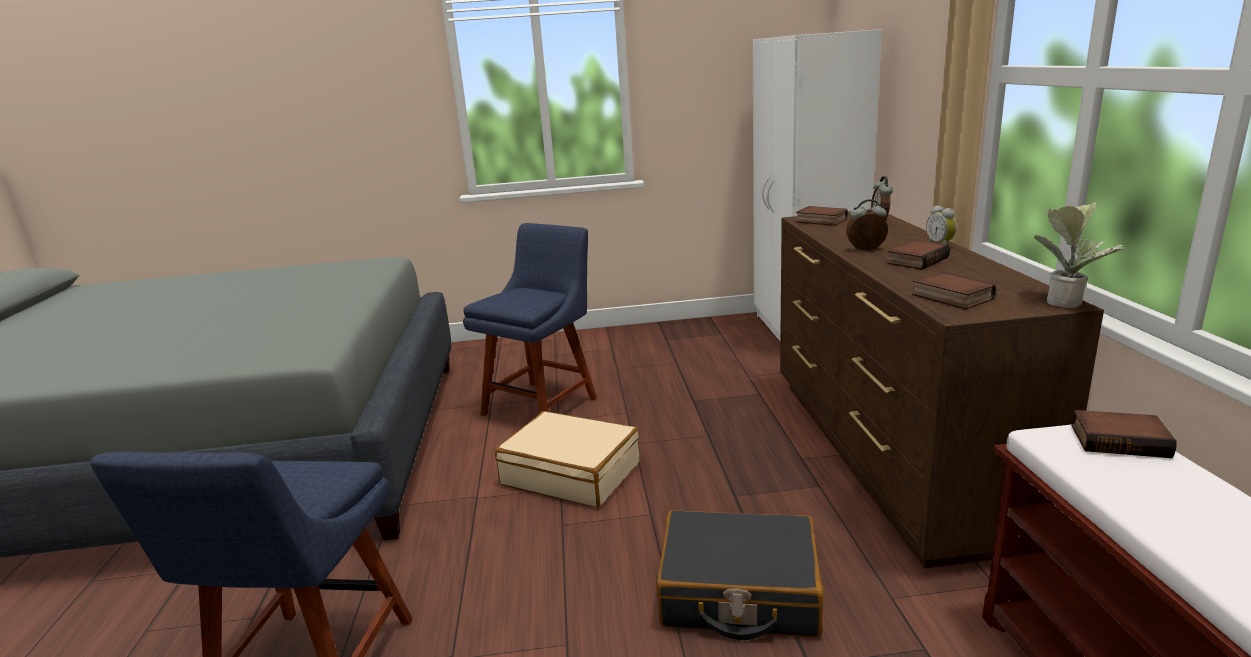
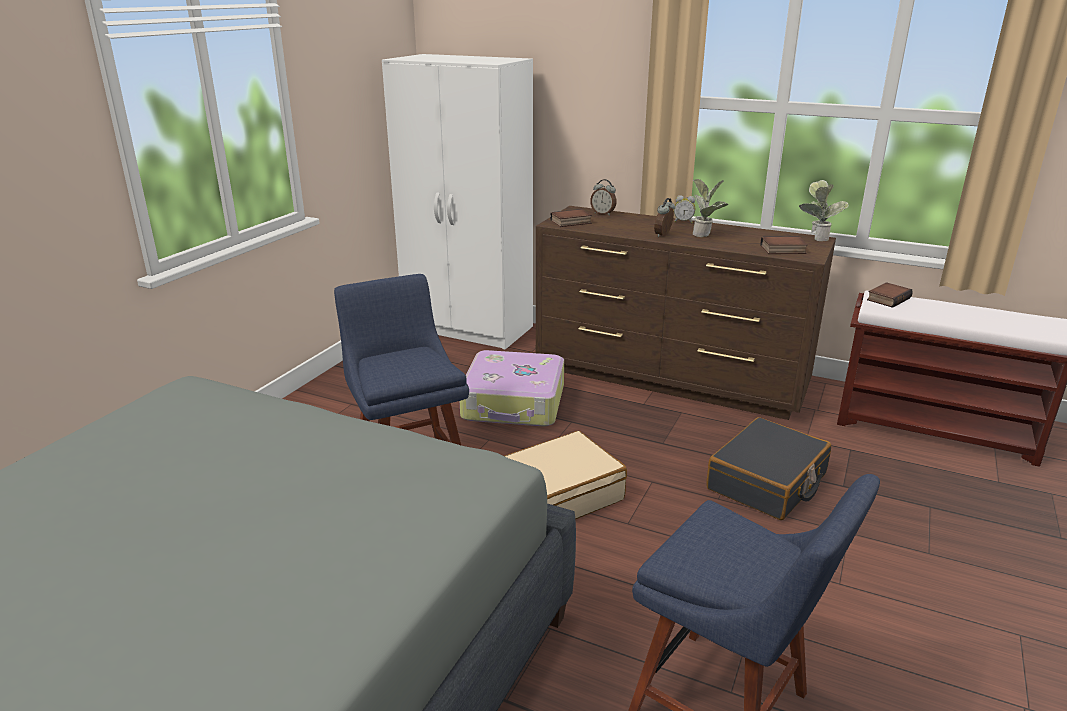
camera: 60 degrees left, 5 degrees up
book [887,240,950,270] -> potted plant [693,179,729,237]
none -> suitcase [460,350,564,426]

